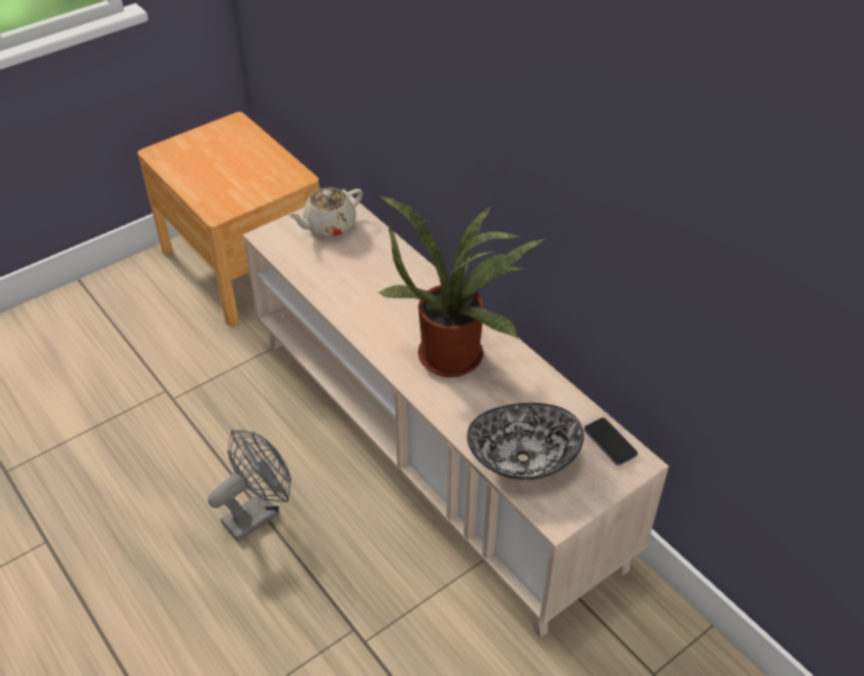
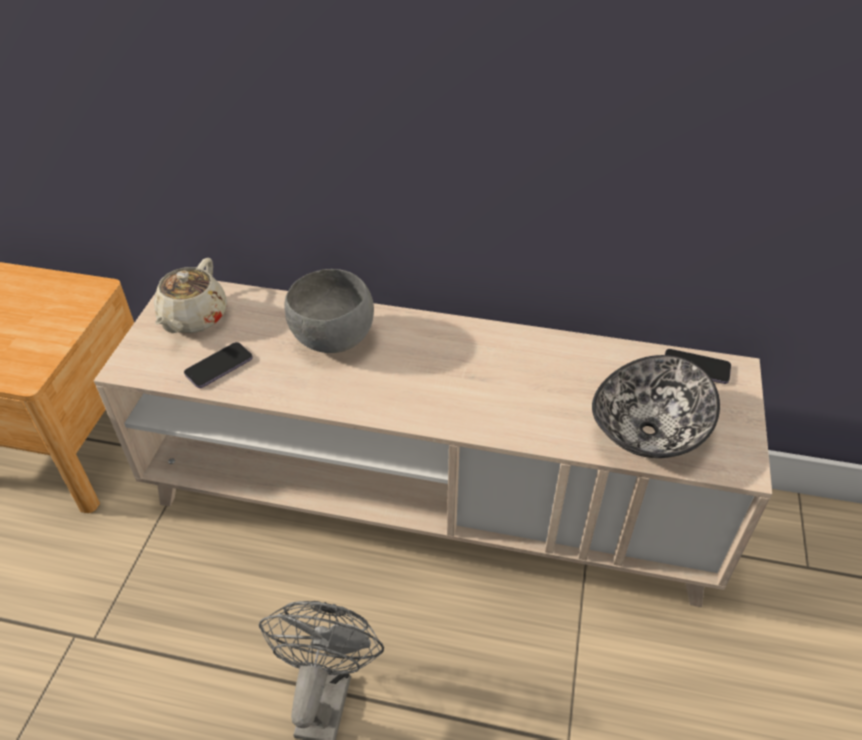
camera: 40 degrees left, 0 degrees up
potted plant [378,196,545,377] -> none
none -> phone [184,342,253,388]
none -> grey bowl [284,269,374,353]

